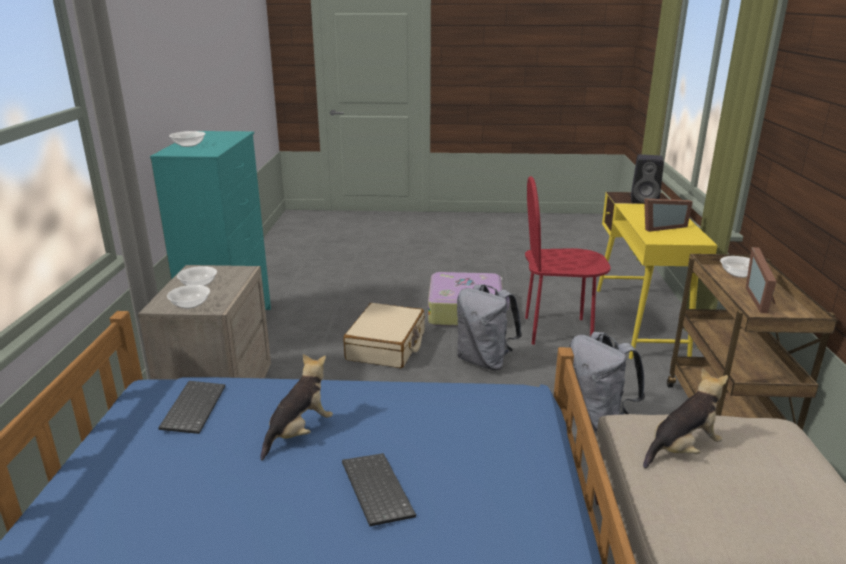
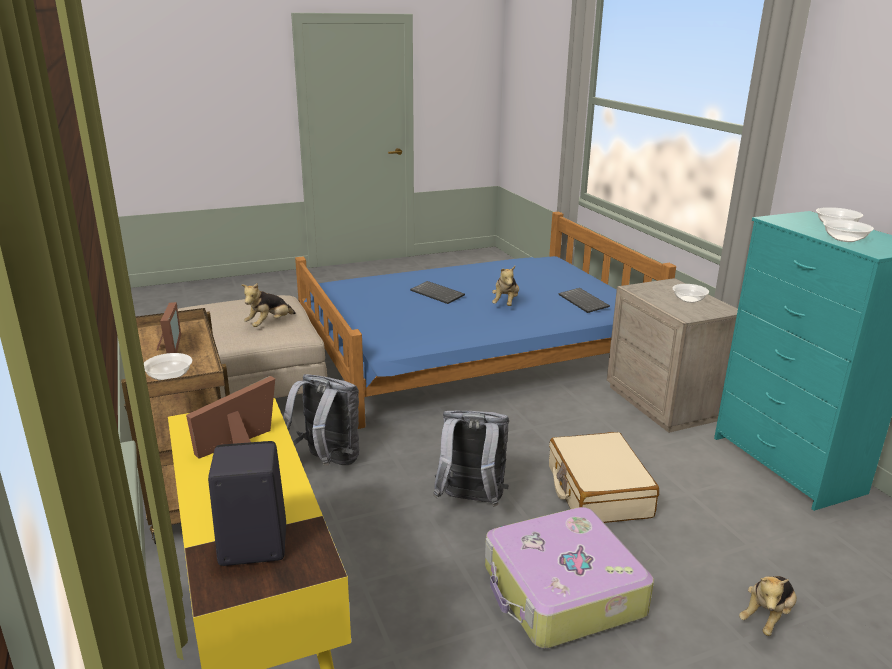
camera: 155 degrees right, 0 degrees up
bowl [167,285,210,309] -> bowl moved to [823,220,874,242]
red chair [525,176,611,345] -> none
none -> plush toy [739,576,797,636]

